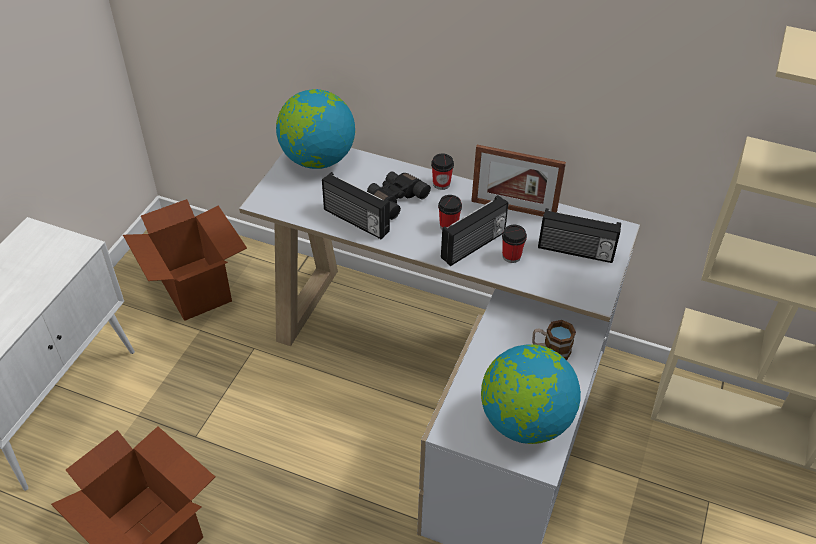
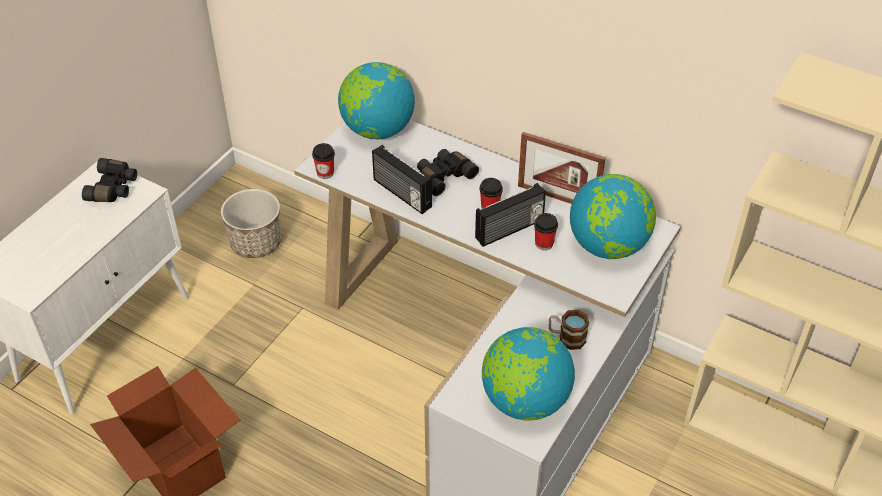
camera: 10 degrees right, 0 degrees up
cardboard box [123,199,247,321] -> planter [221,189,282,258]
cup [431,153,454,190] -> cup moved to [312,143,335,179]
radio [538,208,621,263] -> globe [570,174,656,259]
none -> black binoculars [82,158,137,202]

